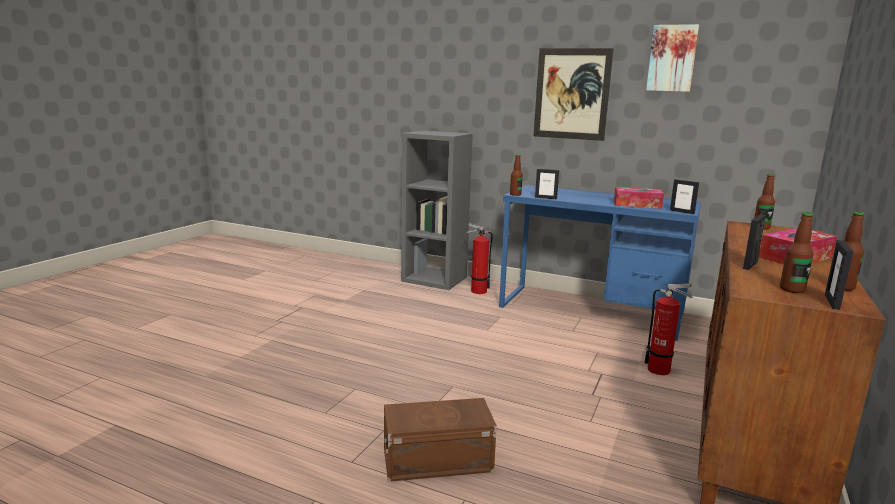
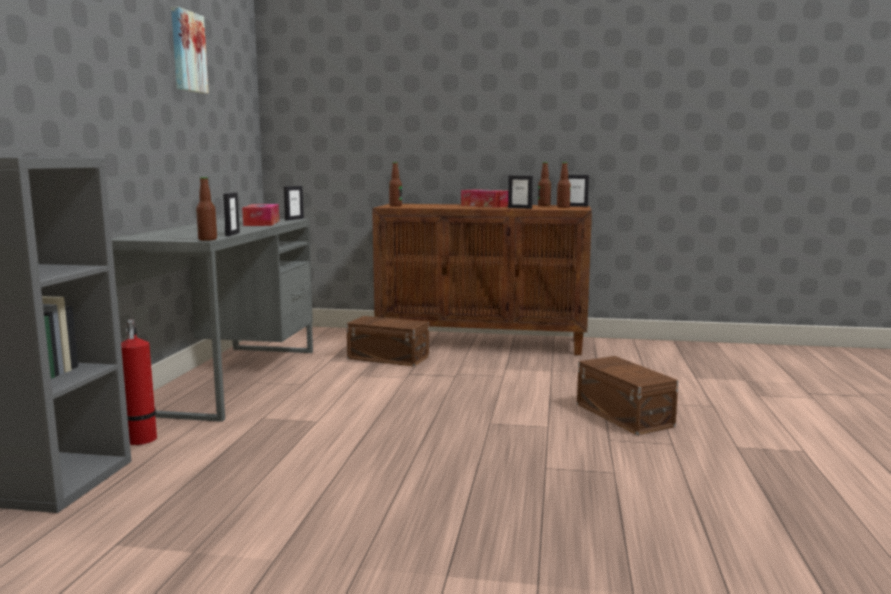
camera: 105 degrees left, 5 degrees down
blue desk [499,185,701,341] -> grey desk [112,218,313,422]
picture [534,48,614,141] -> none
fire extinguisher [644,283,693,375] -> brown storage box [346,316,429,366]

